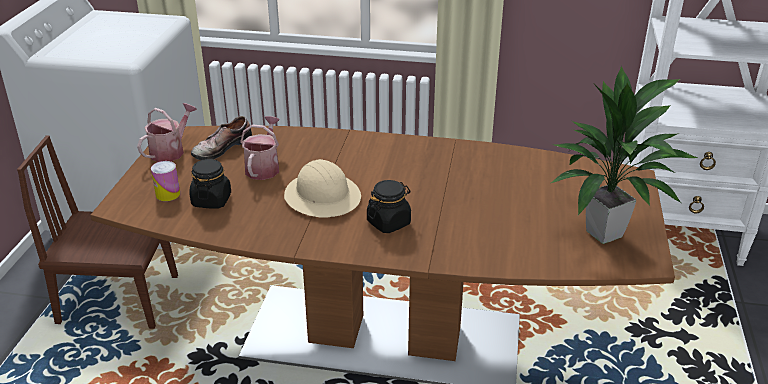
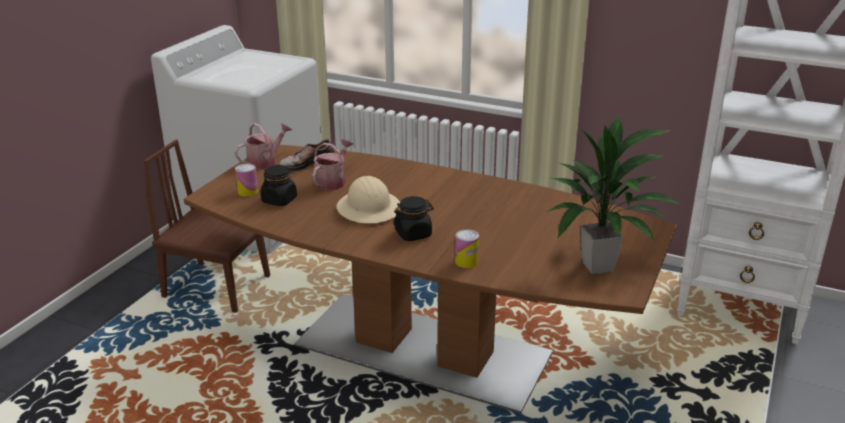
camera: 15 degrees right, 5 degrees down
none -> can [455,229,479,268]

